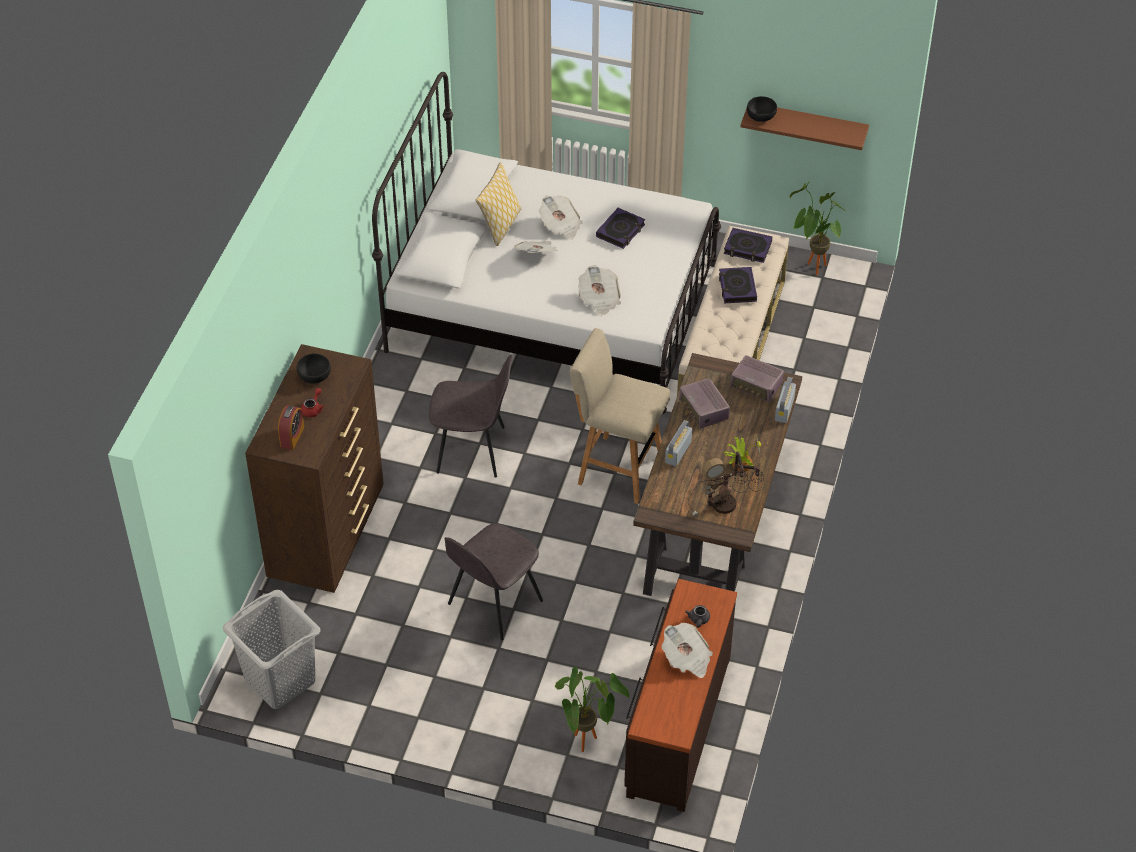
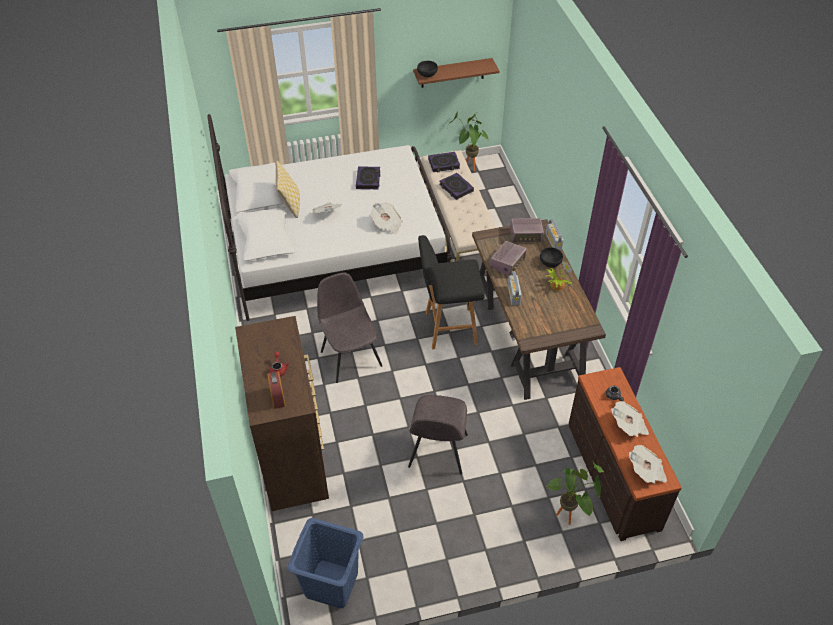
camera: 30 degrees left, 0 degrees up
grey laundry basket [222,590,321,709] -> blue laundry basket [287,518,363,609]
black bowl [297,353,331,384] -> black bowl moved to [540,247,563,267]
grey chair [429,355,512,478] -> grey chair turned 90 degrees counterclockwise [317,272,382,383]
newspaper [539,195,583,240] -> newspaper moved to [629,445,667,484]
beige stool [570,328,670,504] -> black stool [418,235,485,349]
radio [679,378,730,429] -> radio turned 90 degrees counterclockwise [490,241,527,276]
table lamp [688,452,765,517] -> none

